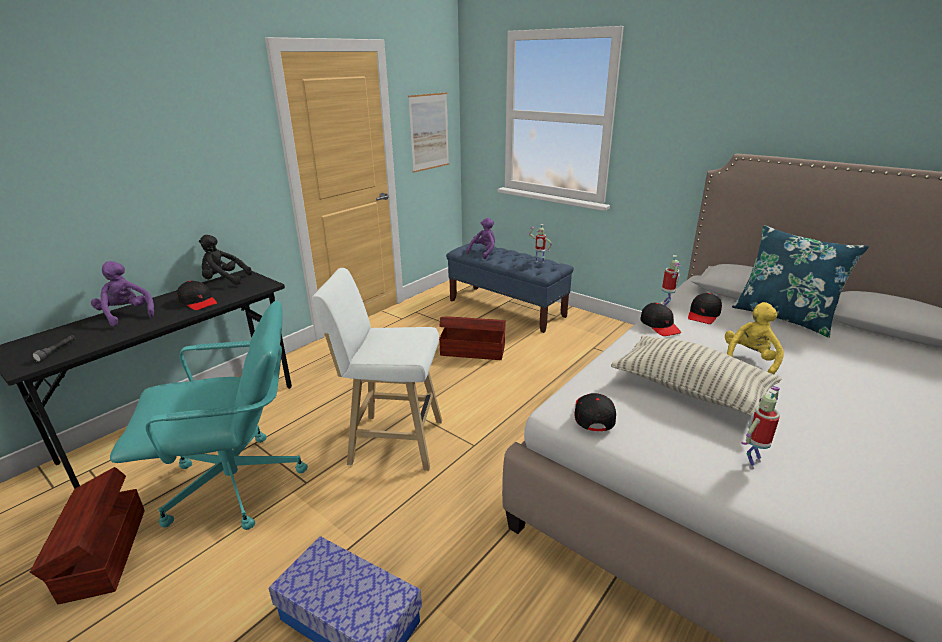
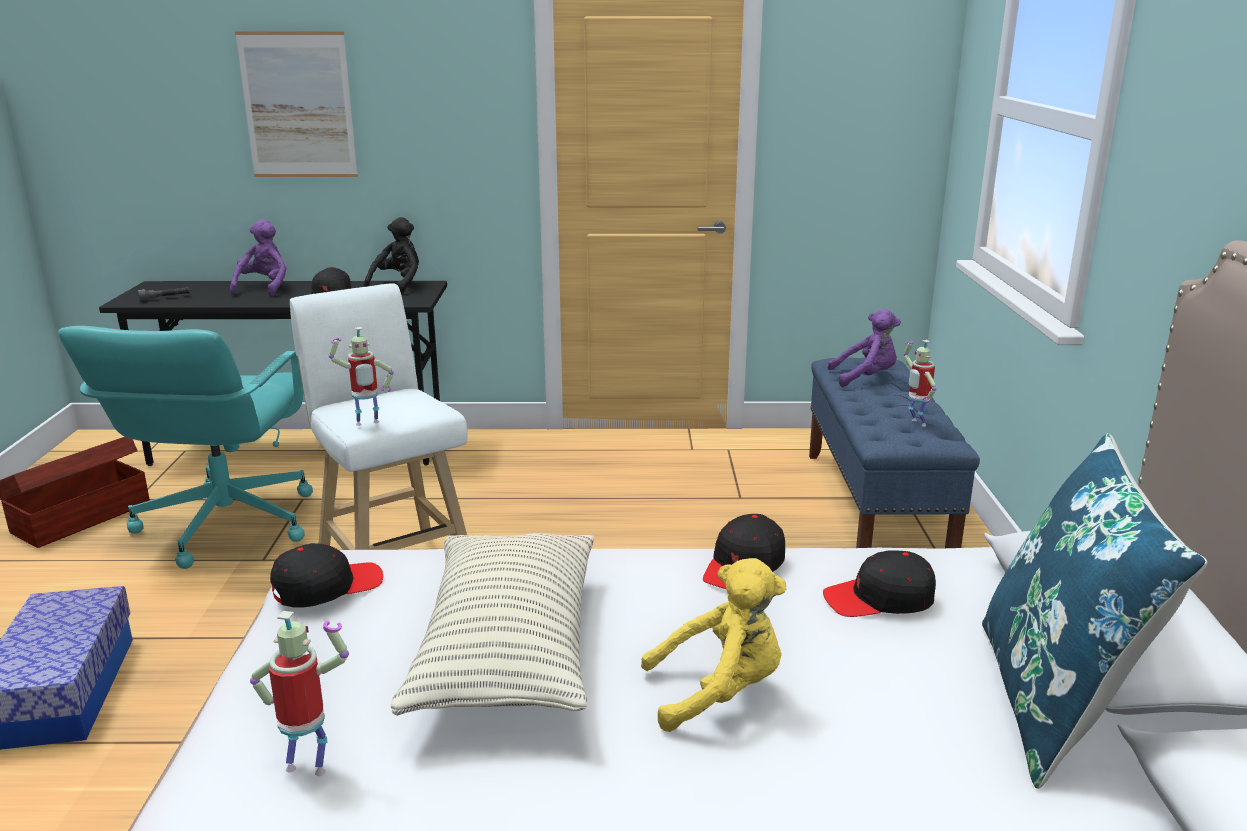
camera: 50 degrees right, 5 degrees down
turquoise office chair [110,301,308,530] -> turquoise office chair turned 60 degrees clockwise [58,326,313,569]
black plush toy [199,235,252,285] -> black plush toy turned 60 degrees clockwise [364,217,419,294]
picture [408,92,449,173] -> picture moved to [235,32,358,177]
brown storage box [439,316,506,360] -> none
toy robot [662,255,680,306] -> toy robot moved to [329,327,394,426]

